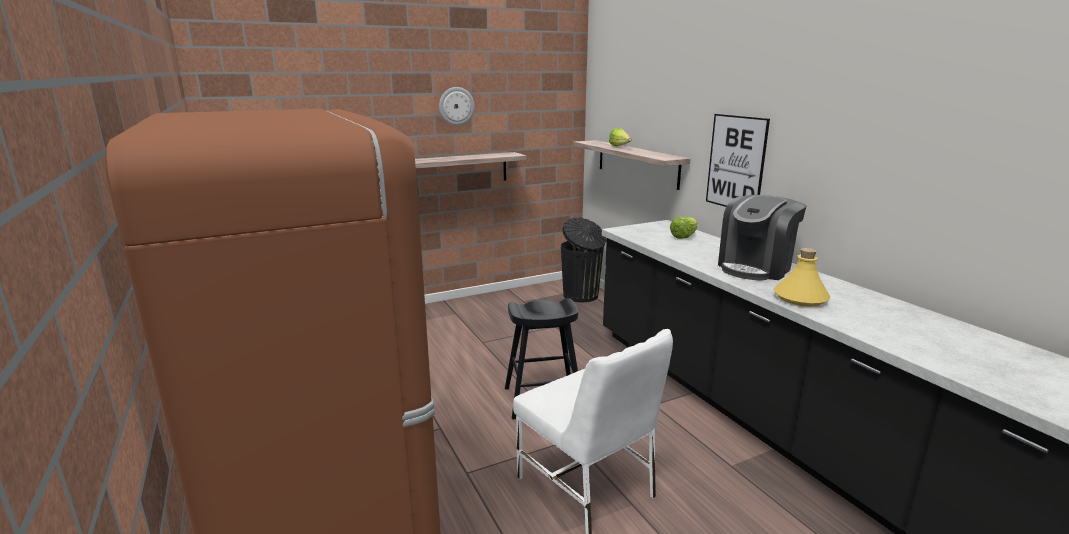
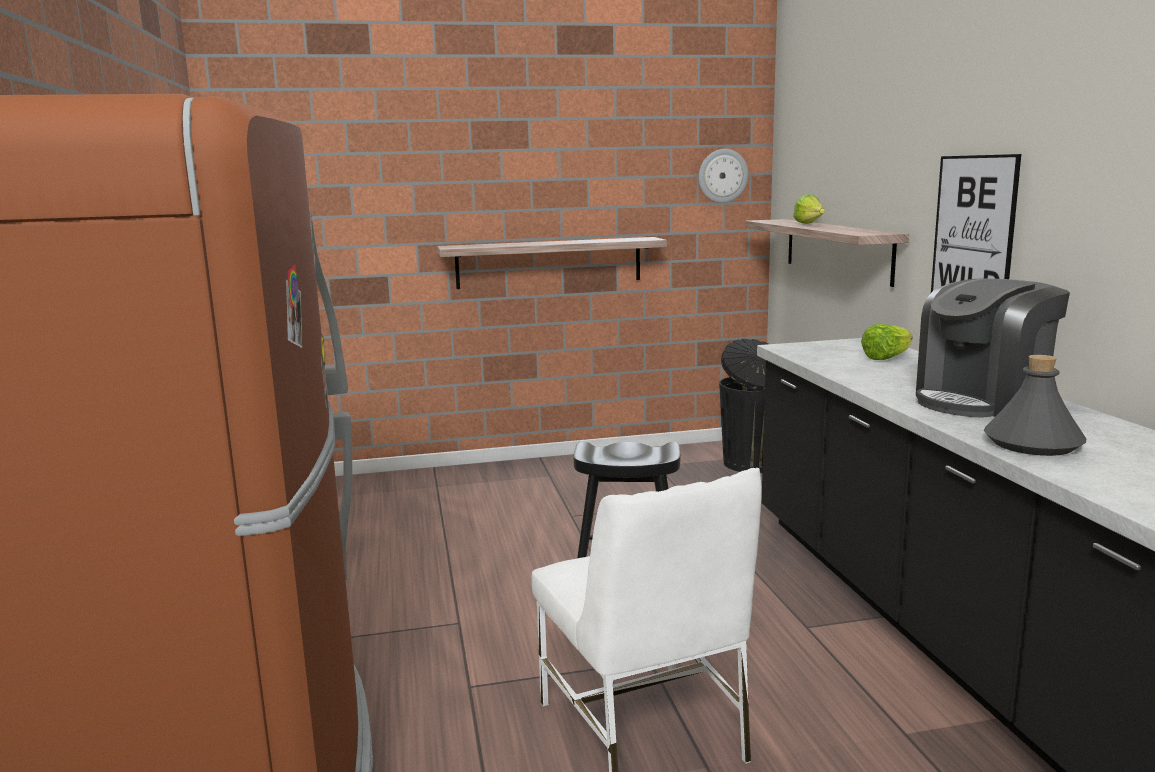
camera: 15 degrees right, 5 degrees down
wall clock [439,87,475,126] -> wall clock moved to [699,149,748,203]
yellow bottle [774,248,831,306] -> grey bottle [984,355,1086,456]

